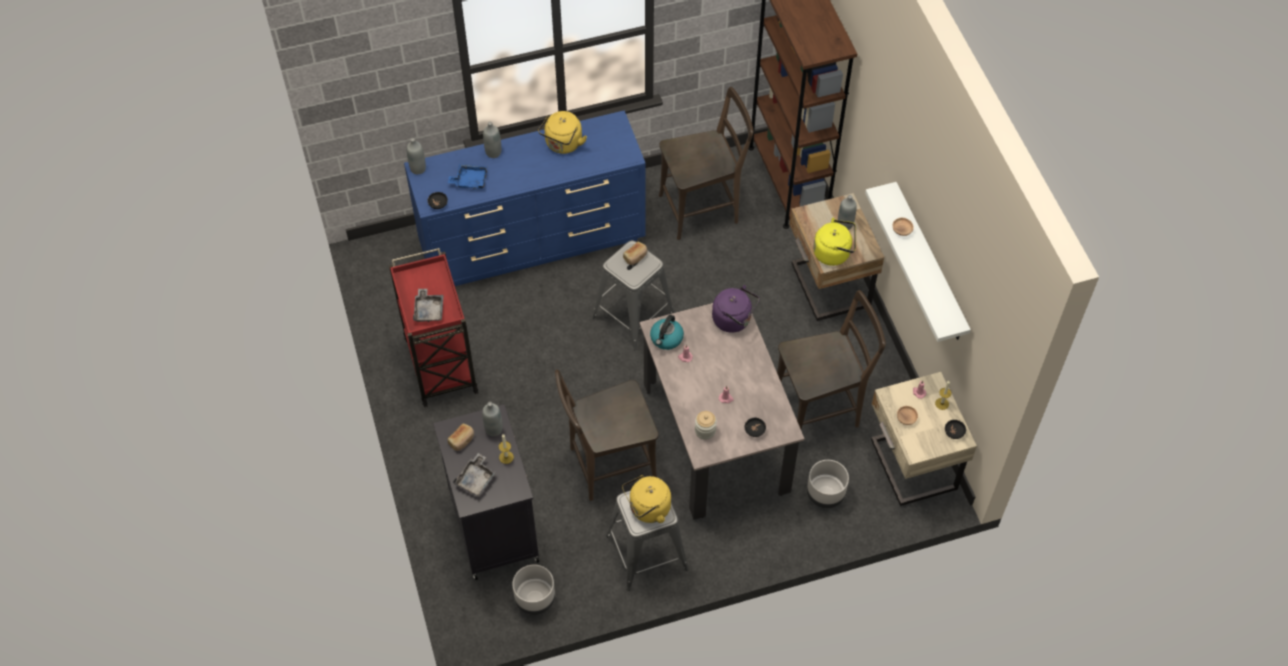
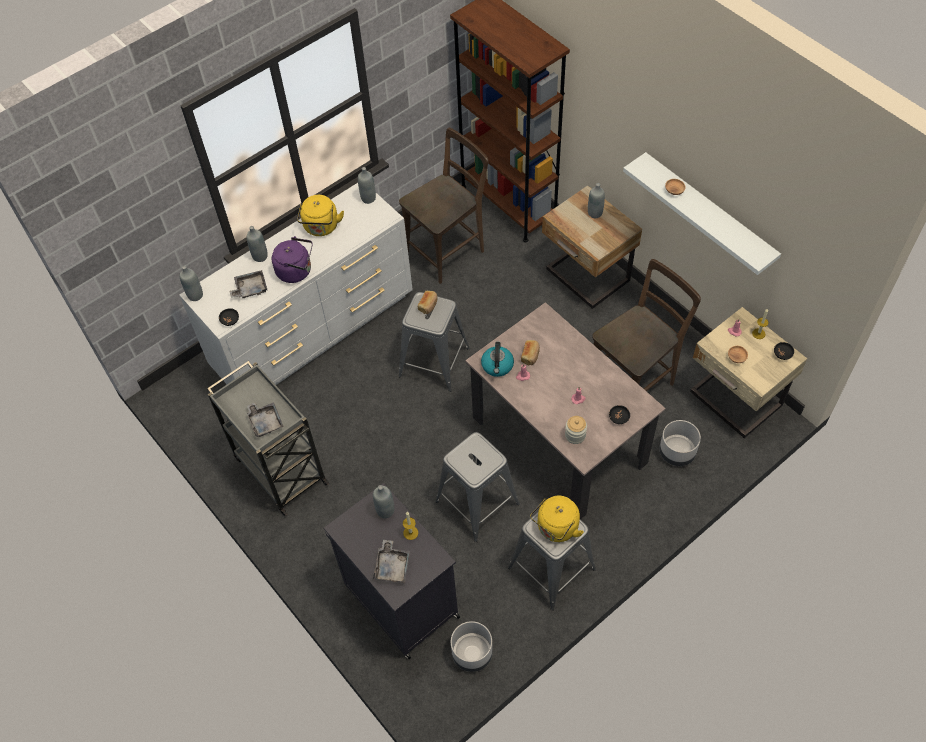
camera: 20 degrees left, 0 degrees up
red cart [389,248,478,407] -> grey cart [207,361,329,516]
blue dresser [404,110,646,286] -> white dresser [179,183,413,385]
blue tray [448,164,488,189] -> grey tray [229,270,267,298]
bread [448,424,474,451] -> bread moved to [521,340,540,365]
brown chair [555,370,658,501] -> grey stool [435,432,520,542]
purple kettle [712,285,760,333] -> purple kettle moved to [272,236,313,283]
yellow kettle [813,218,856,266] -> none
none -> grey bottle [358,167,376,204]

